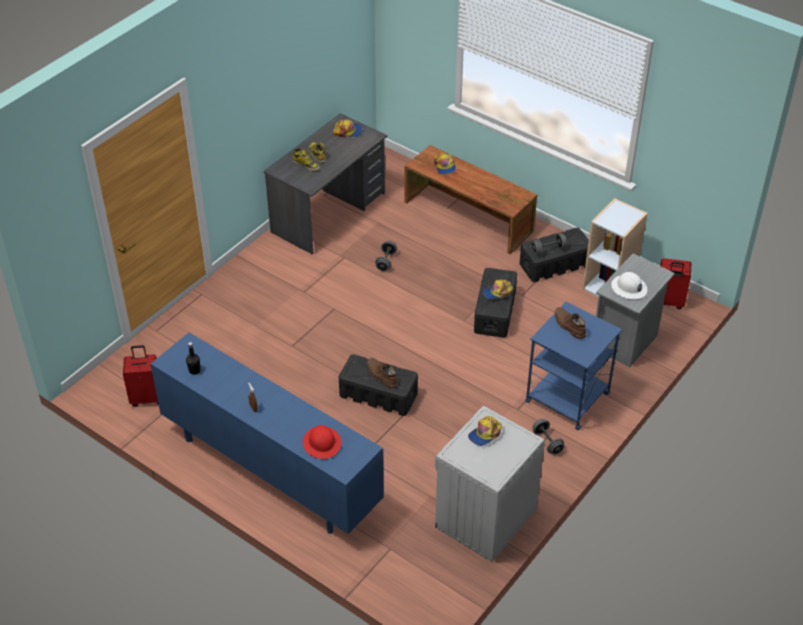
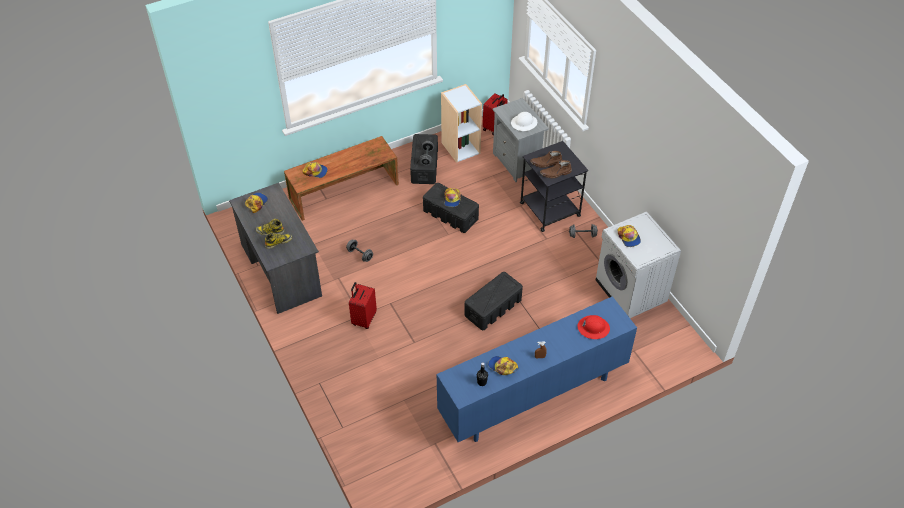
camera: 65 degrees left, 5 degrees up
red suitcase [123,345,159,407] -> red suitcase moved to [349,282,377,329]
brown boot [367,358,398,388] -> brown boot moved to [540,160,572,178]
blue cart [525,302,622,430] -> black cart [520,141,588,232]
none -> cap [488,356,518,375]

